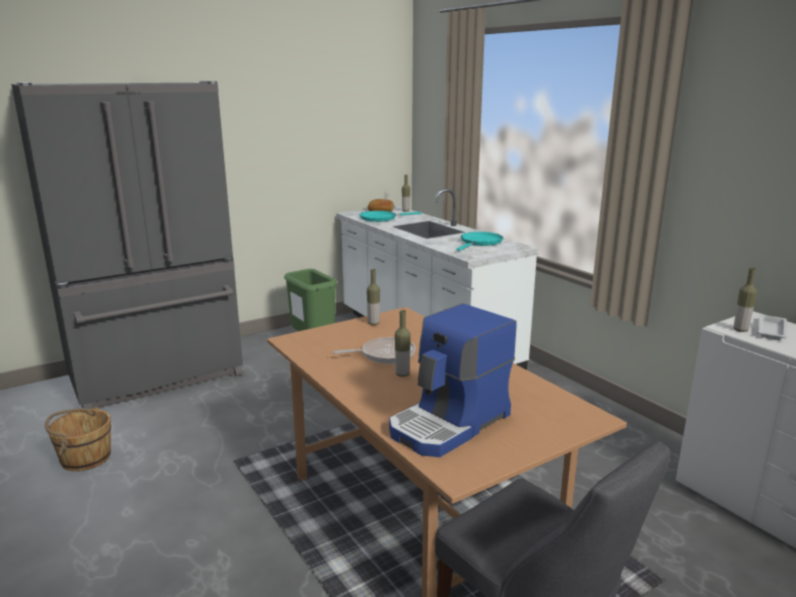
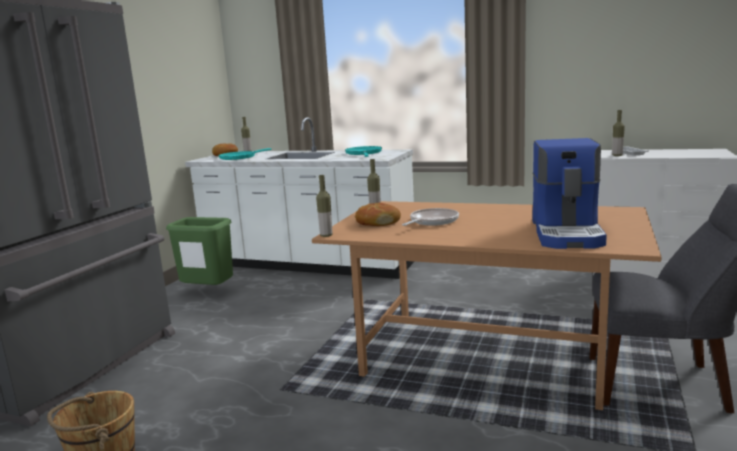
camera: 35 degrees left, 5 degrees down
bottle [395,310,411,377] -> bottle moved to [316,175,333,237]
none -> bread [355,203,401,226]

